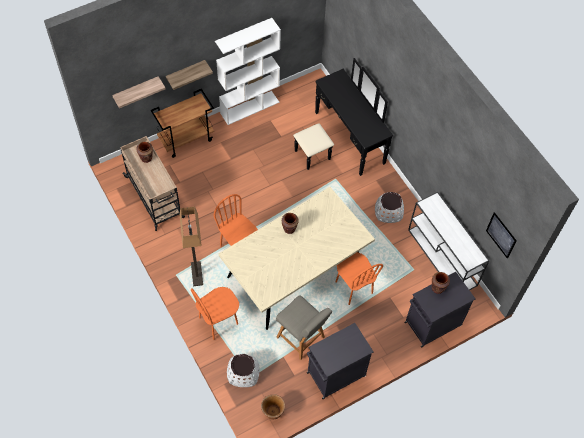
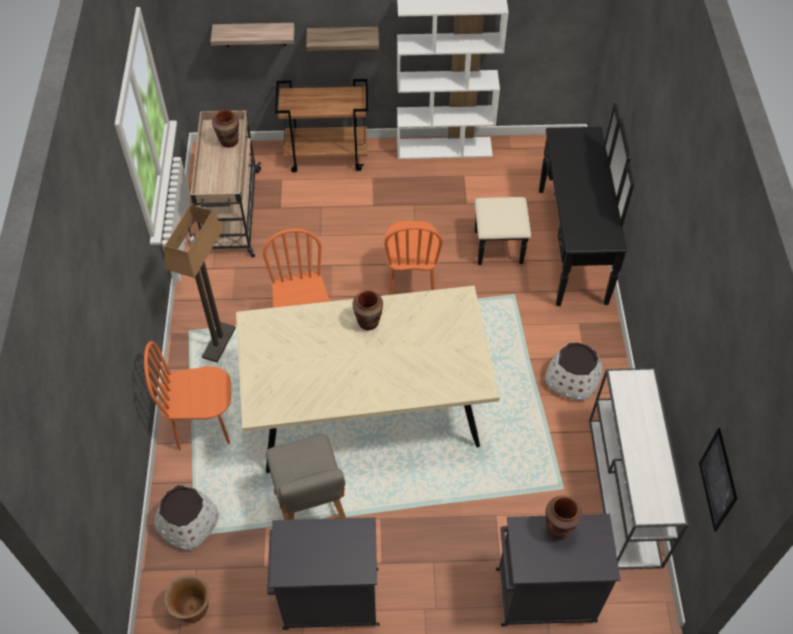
camera: 30 degrees right, 5 degrees down
orange chair [336,252,383,305] -> orange chair moved to [384,221,443,295]

